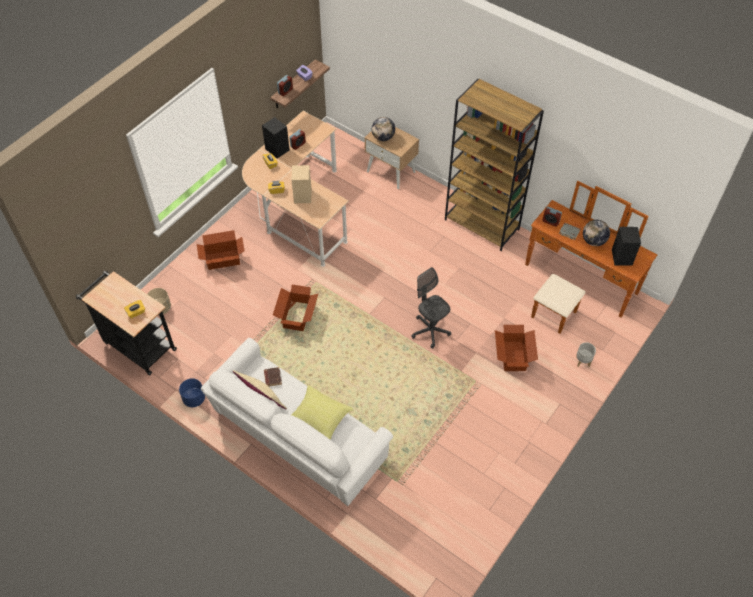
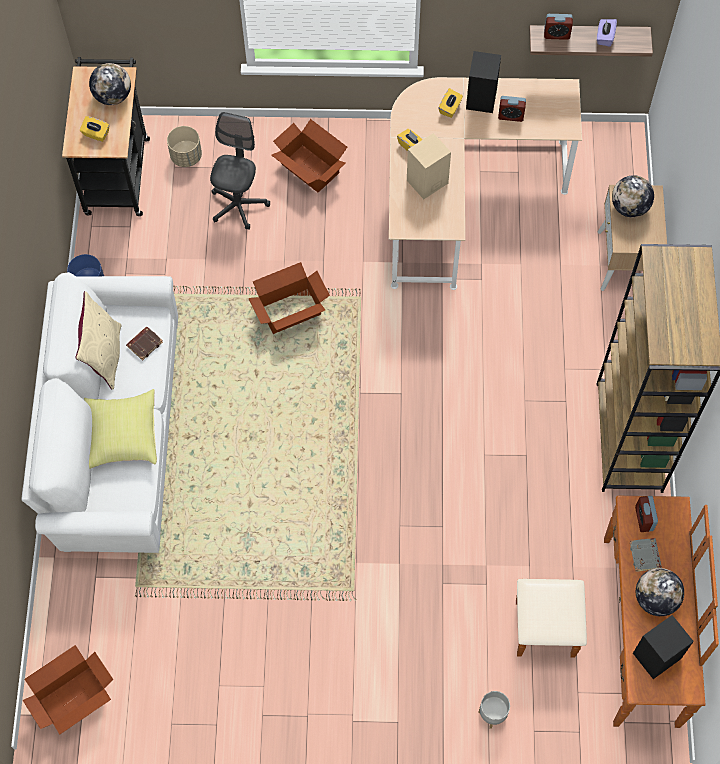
camera: 55 degrees right, 10 degrees up
grey office chair [411,267,451,348] -> grey office chair moved to [210,112,270,230]
cardboard box [495,325,538,371] -> cardboard box moved to [23,645,113,735]
none -> globe [89,63,131,105]

